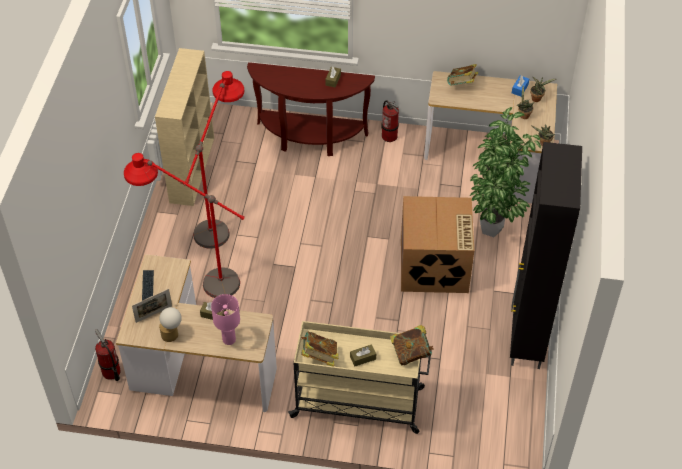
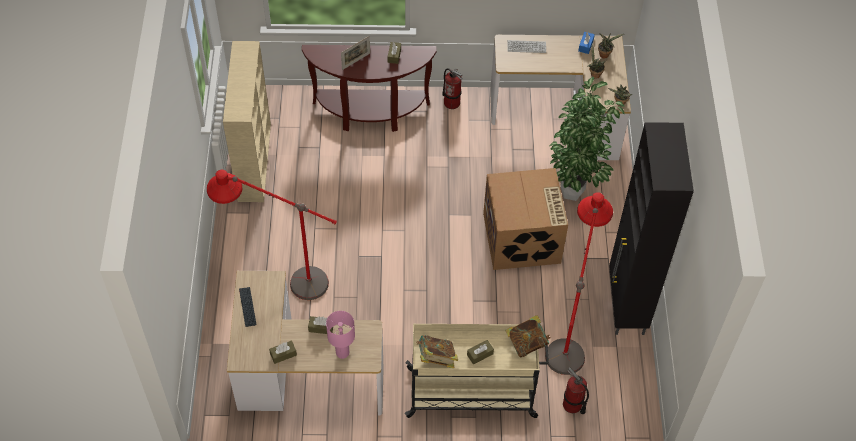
camera: 10 degrees left, 5 degrees up
fire extinguisher [95,329,121,381] -> fire extinguisher moved to [563,367,589,414]
picture frame [132,289,172,323] -> picture frame moved to [341,36,370,70]
table lamp [159,307,182,342] -> brown tissue box [269,340,297,364]
red floor lamp [185,71,244,249] -> red floor lamp moved to [545,192,613,375]
book [447,64,478,86] -> keyboard [508,40,546,53]

